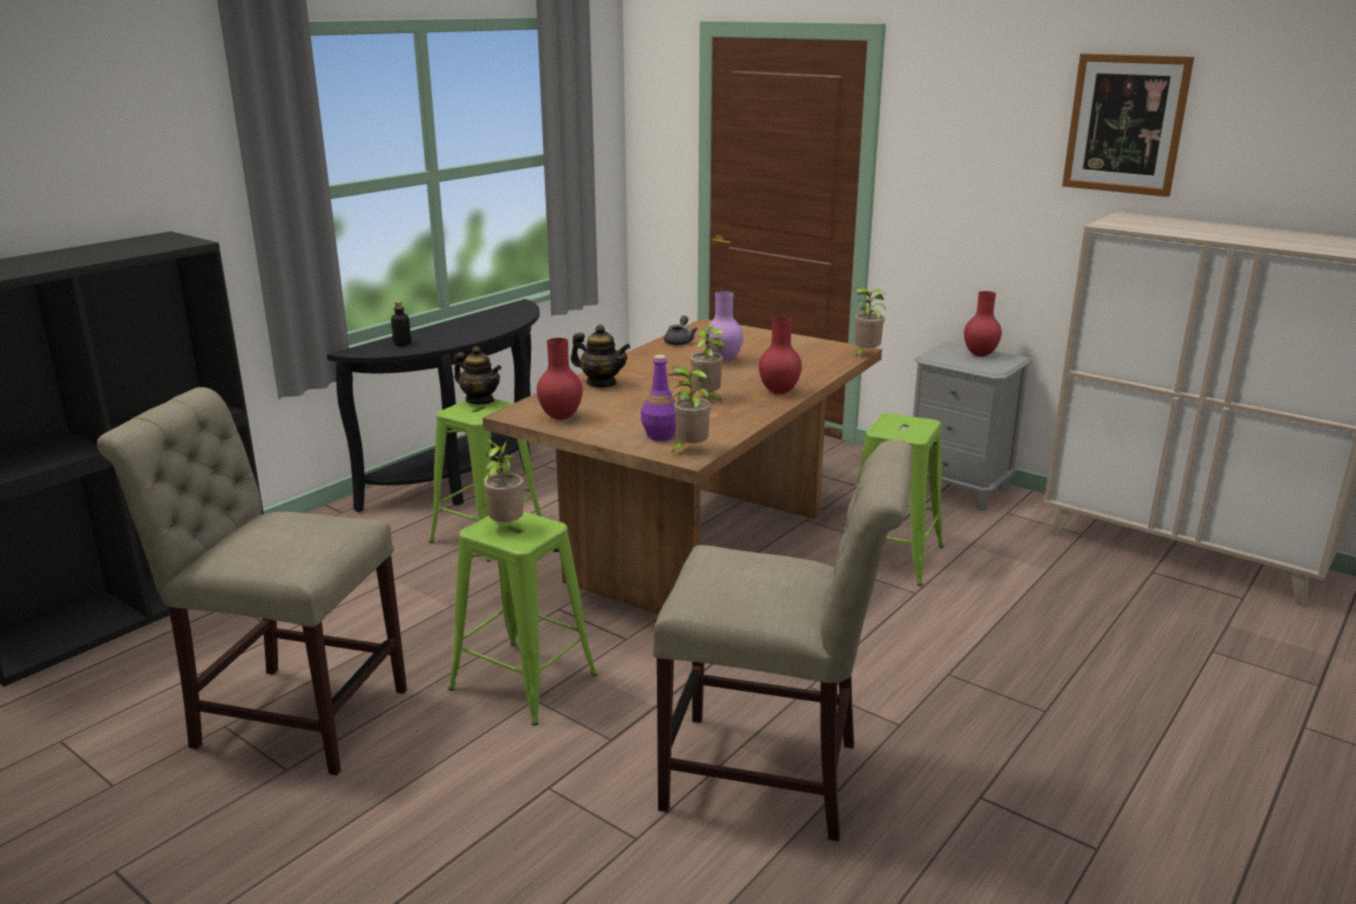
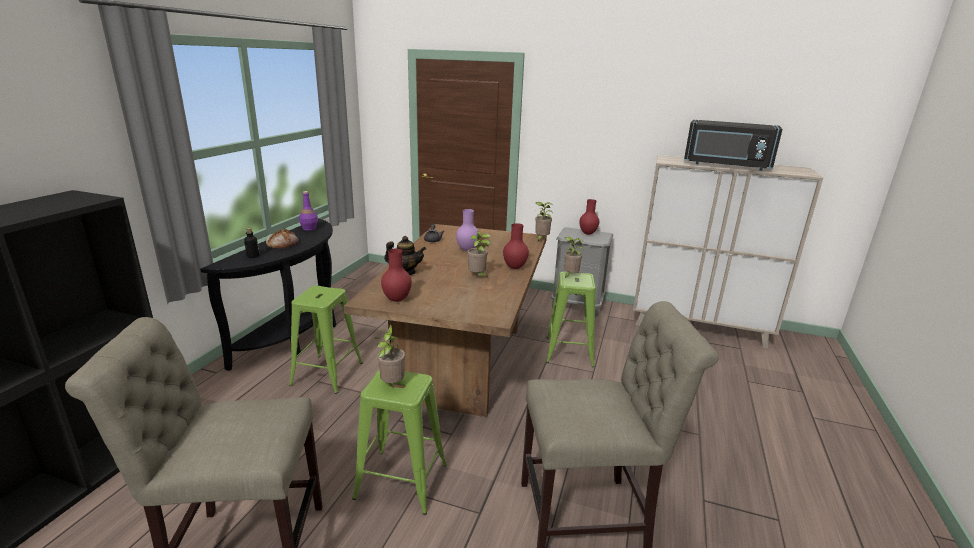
camera: 20 degrees left, 0 degrees up
teapot [454,346,502,404] -> none
purple bottle [641,355,676,441] -> purple bottle moved to [299,191,318,231]
potted plant [668,366,711,453] -> potted plant moved to [564,237,584,279]
picture [1062,53,1194,197] -> none
none -> bread [266,229,299,248]
none -> black microwave [684,120,783,171]

